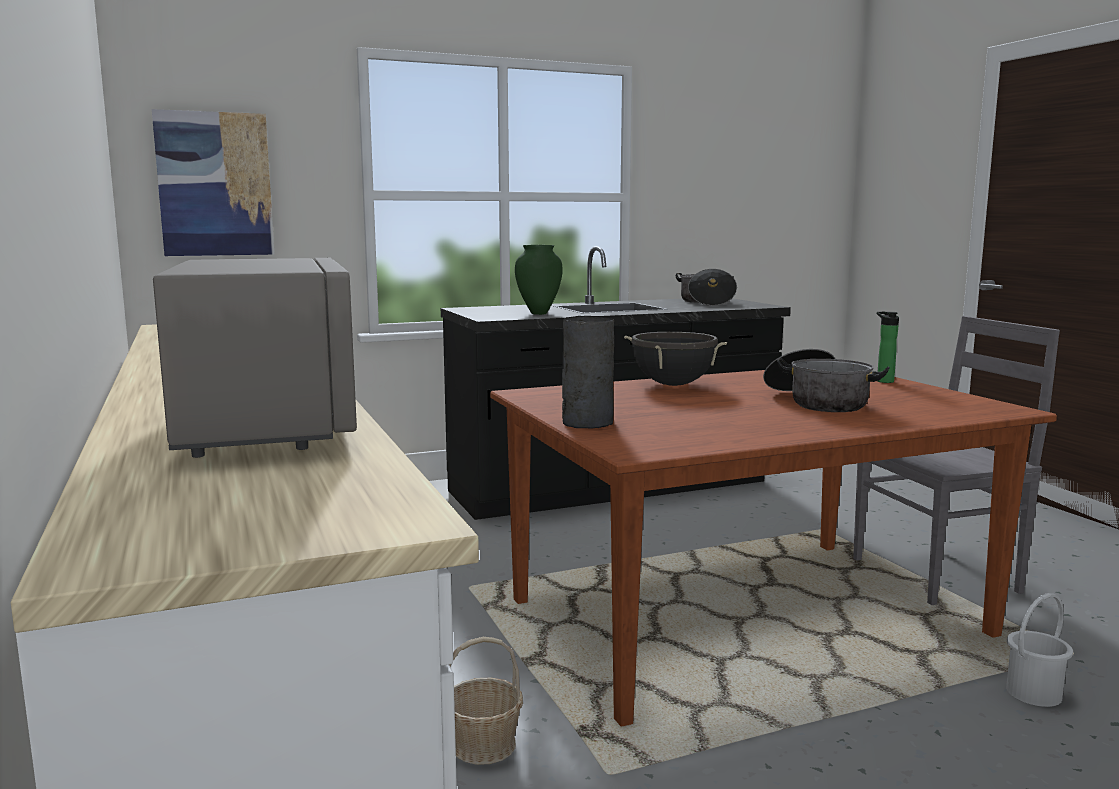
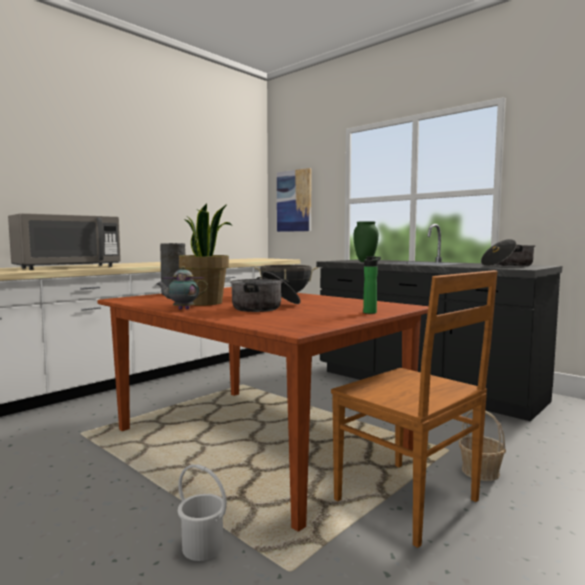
camera: 65 degrees right, 5 degrees down
basket [449,637,523,765] -> basket moved to [459,409,506,481]
grey chair [853,316,1060,605] -> brown chair [331,270,498,548]
none -> teapot [157,266,208,310]
none -> potted plant [179,203,233,305]

